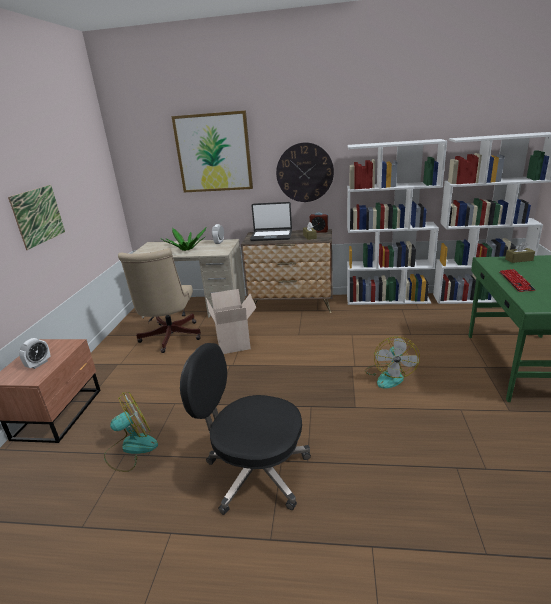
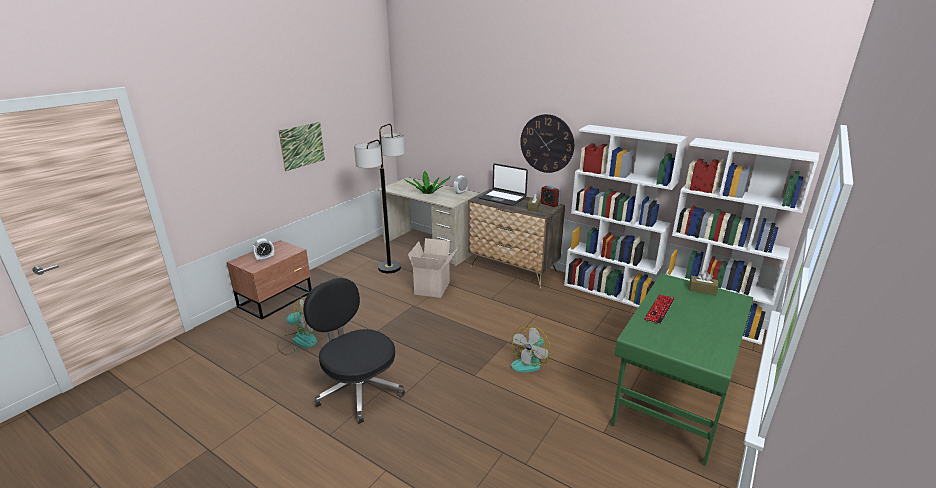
camera: 25 degrees right, 0 degrees up
beige office chair [118,248,201,353] -> floor lamp [354,124,405,273]
picture [171,110,253,192] -> none

